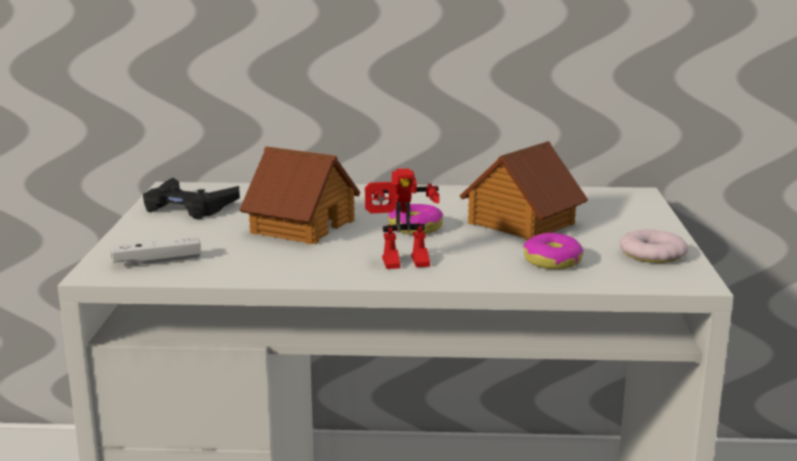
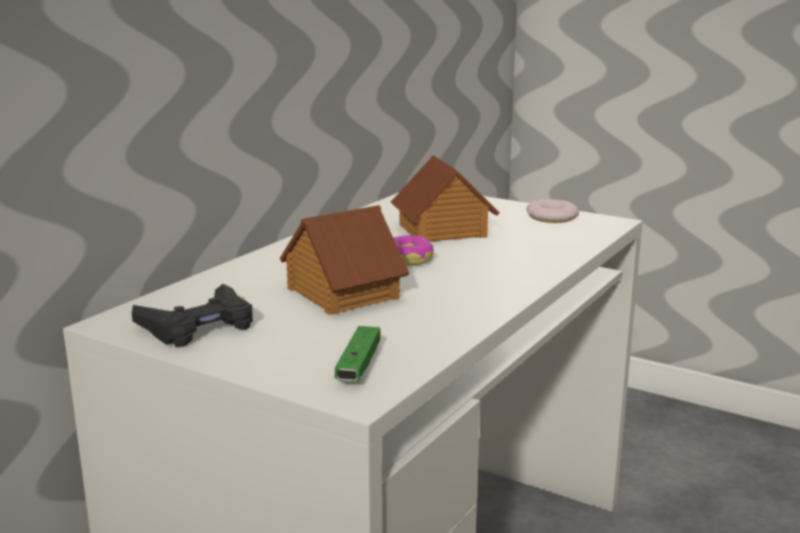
camera: 60 degrees left, 0 degrees up
white game controller [110,236,201,265] -> green game controller [335,326,381,382]
toy robot [365,168,440,269] -> none
donut [523,233,583,269] -> none

